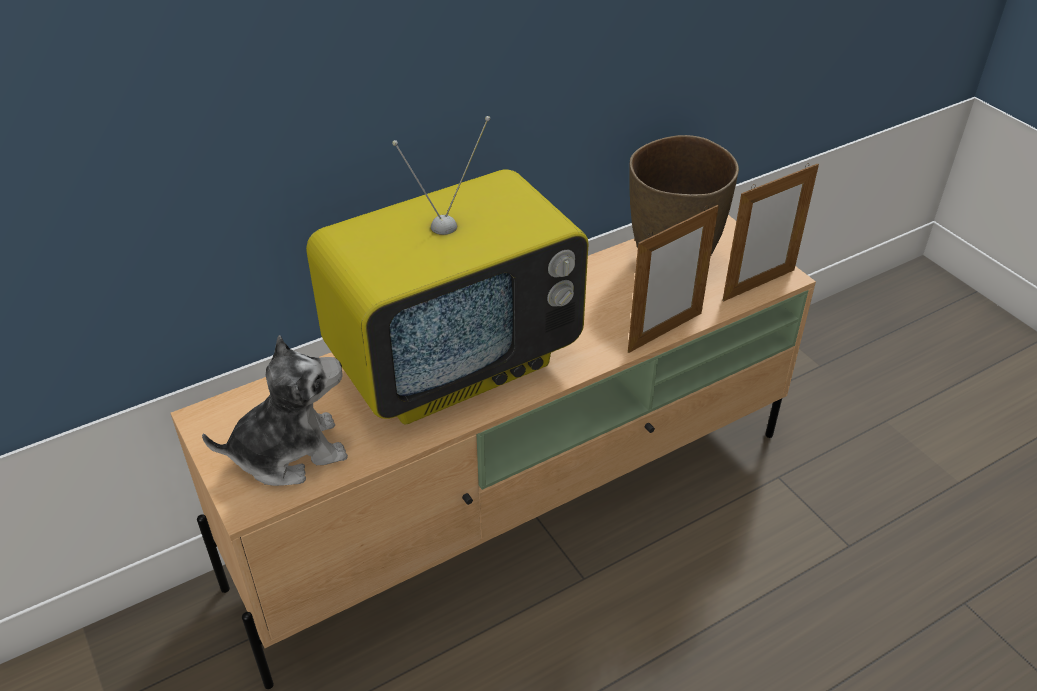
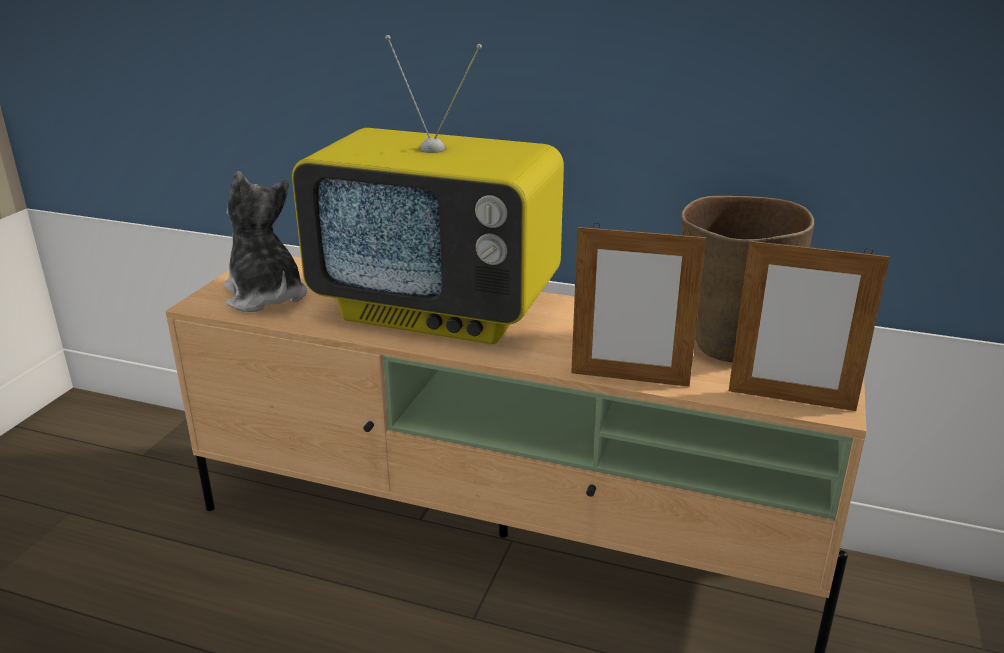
camera: 50 degrees right, 15 degrees down
plush toy [202,335,348,486] -> plush toy turned 150 degrees counterclockwise [224,171,307,312]

